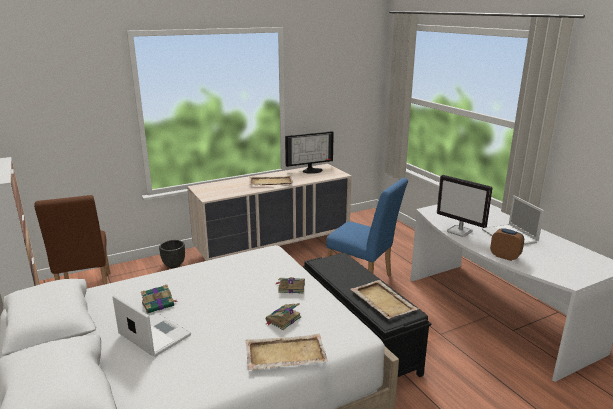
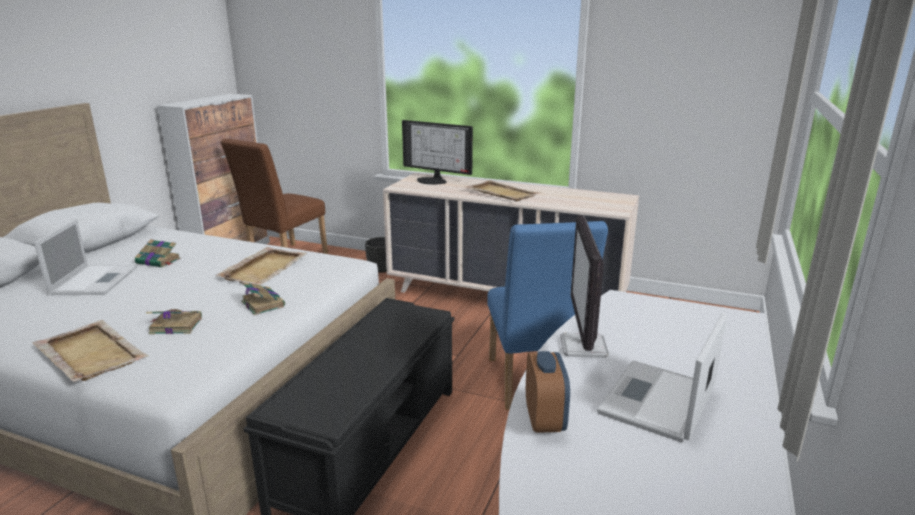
camera: 50 degrees right, 0 degrees up
monitor [285,131,334,174] -> monitor moved to [402,120,473,185]
beige tray [351,280,418,319] -> beige tray moved to [215,247,307,285]

